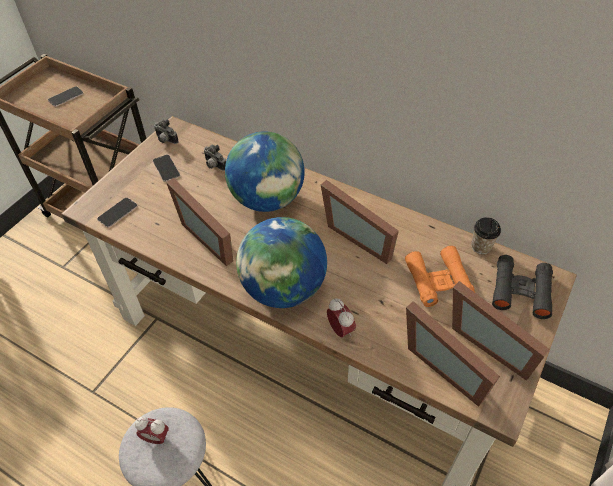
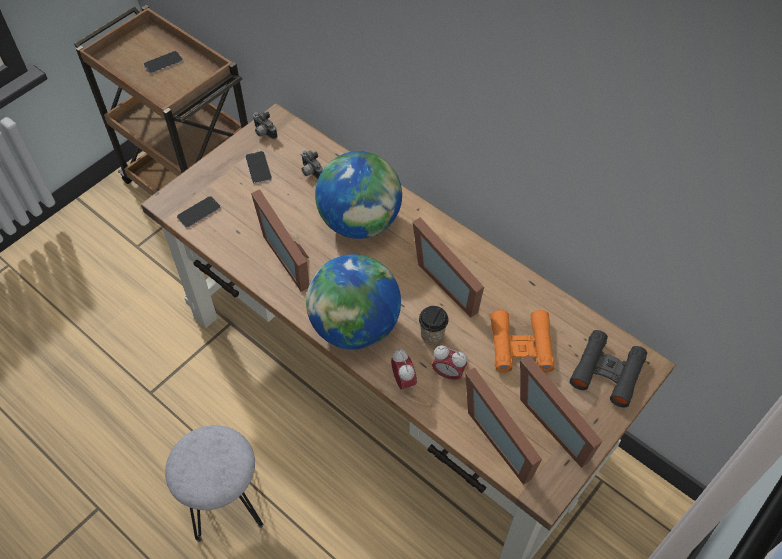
camera: 10 degrees right, 5 degrees up
alarm clock [135,417,169,445] -> alarm clock moved to [432,345,467,382]
cup [471,217,501,254] -> cup moved to [419,306,449,345]

